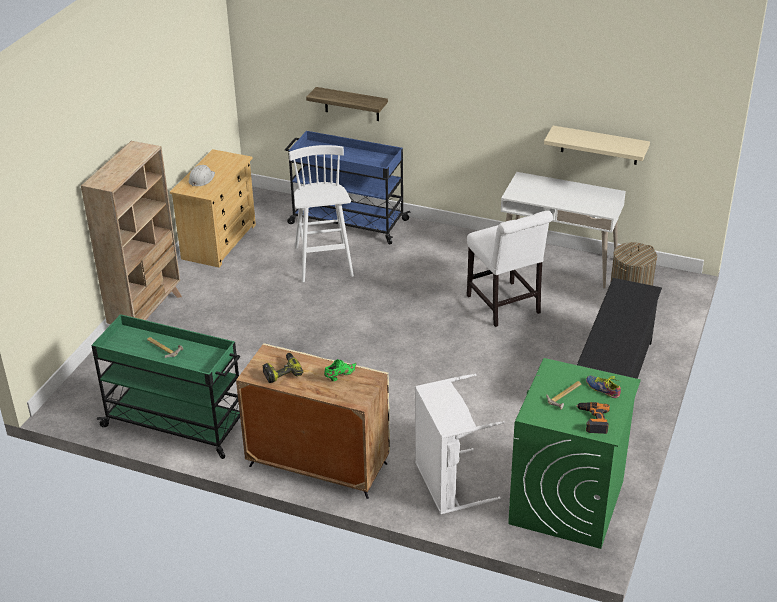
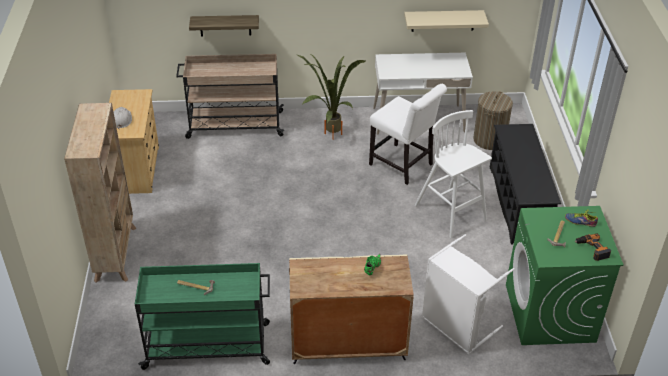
camera: 25 degrees left, 5 degrees up
power drill [263,353,303,383] -> none
blue cart [285,131,411,245] -> beige cart [176,54,284,139]
white stool [289,145,354,282] -> white stool moved to [415,110,492,238]
none -> potted plant [298,53,366,140]

